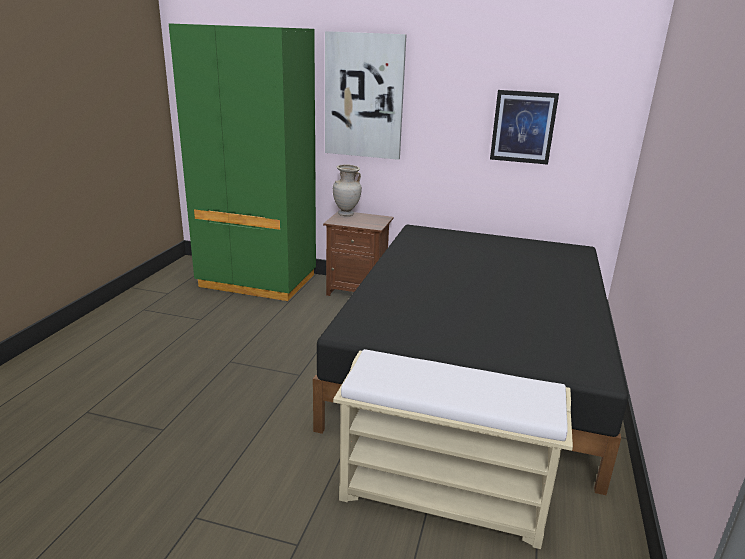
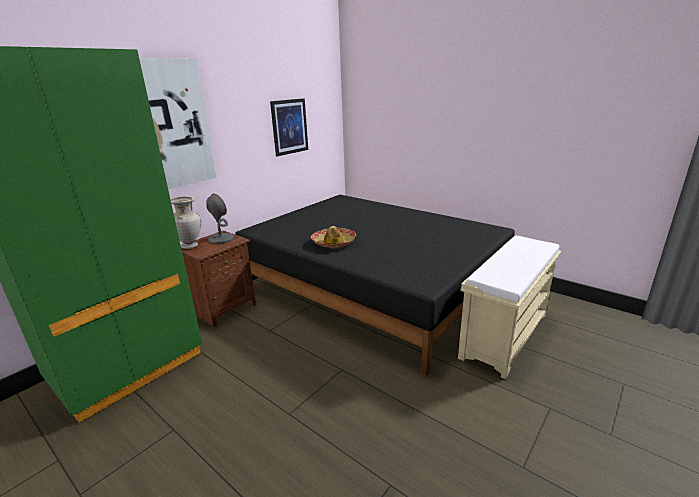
camera: 65 degrees left, 0 degrees up
none -> grey table lamp [206,194,234,244]
none -> hat [310,226,356,248]

